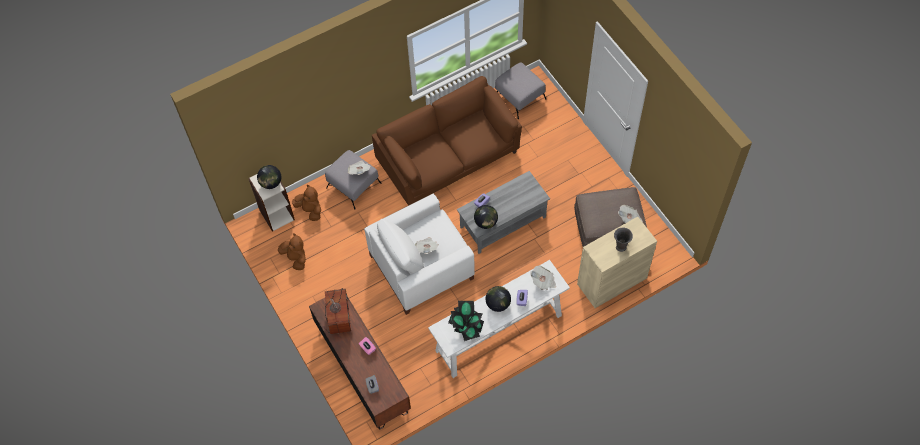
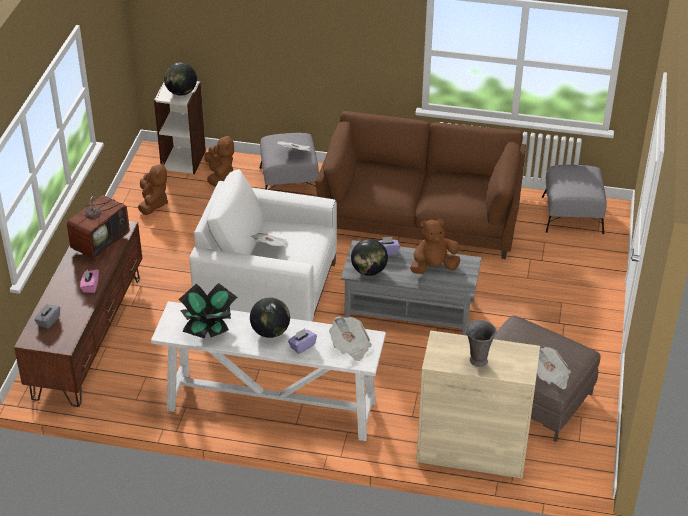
camera: 40 degrees right, 20 degrees down
none -> brown plush toy [410,219,460,274]

